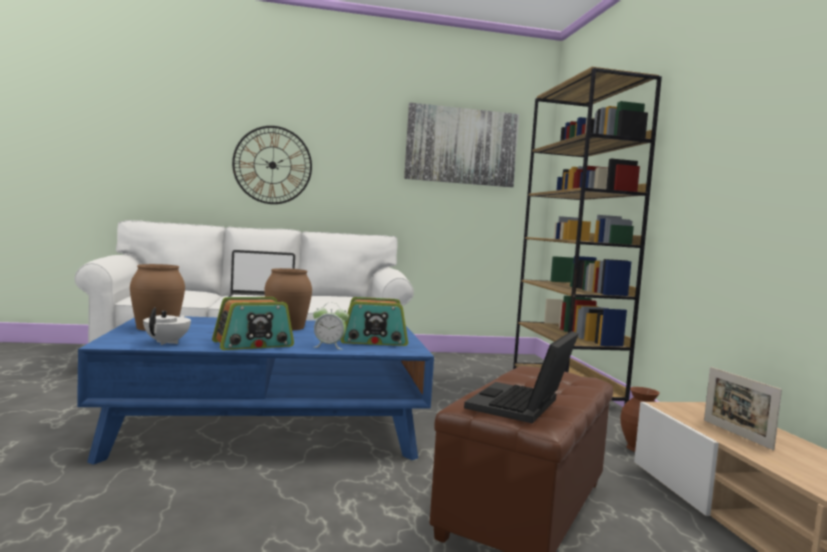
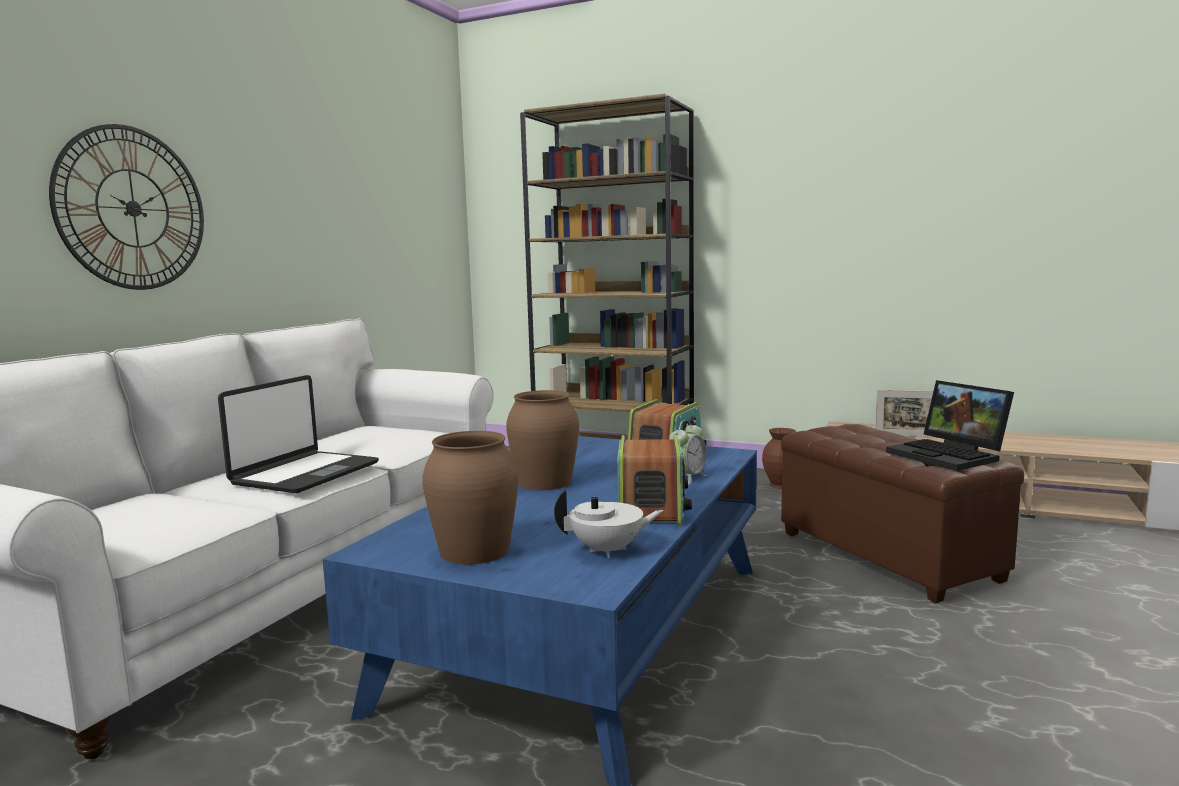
camera: 55 degrees left, 5 degrees up
white teapot [143,308,191,345] -> white teapot turned 135 degrees clockwise [554,490,663,558]
picture [404,103,519,187] -> none

